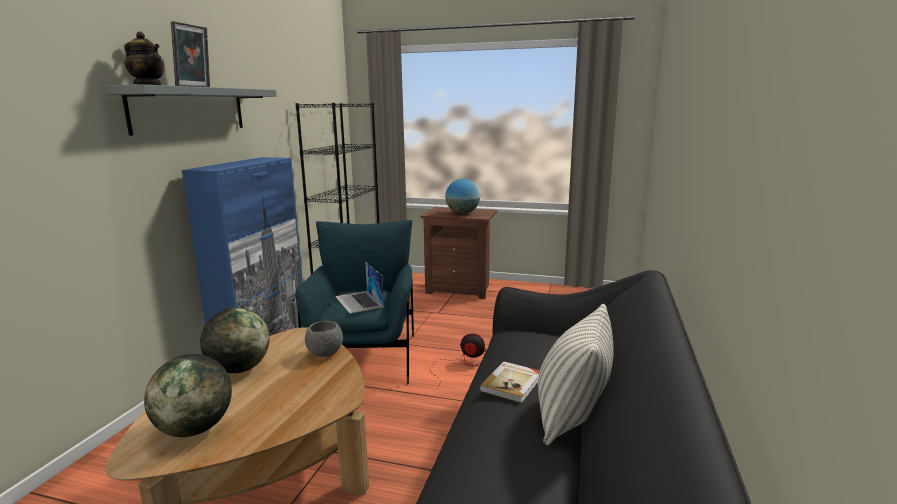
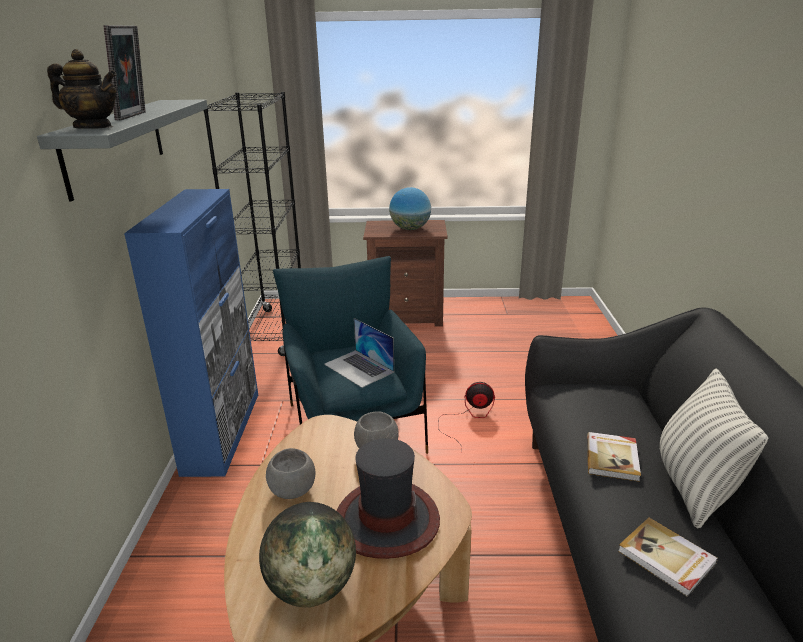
camera: 15 degrees left, 10 degrees up
globe [200,307,269,373] -> grey bowl [266,448,315,499]
none -> hat [337,438,440,559]
none -> book [618,517,718,597]

